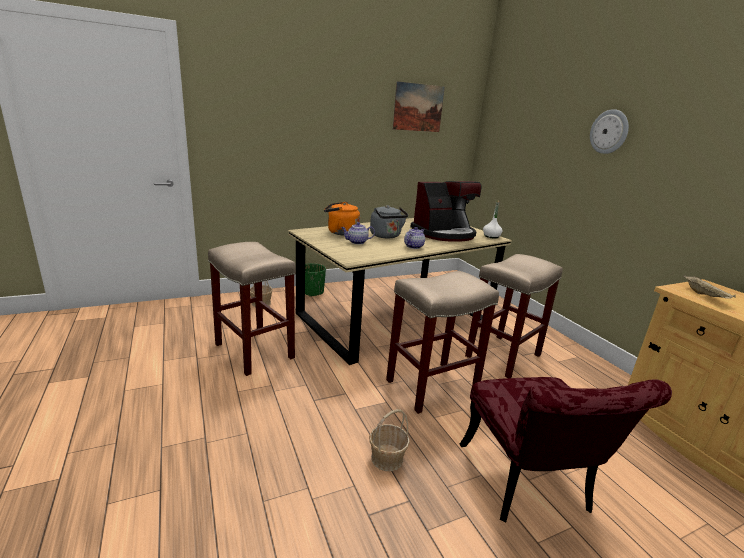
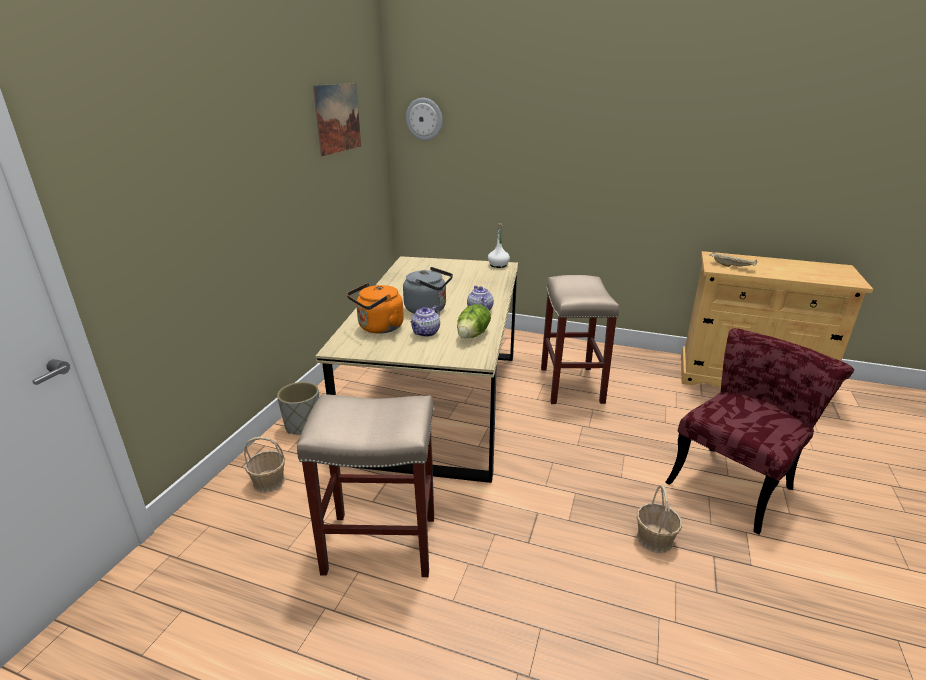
camera: 45 degrees left, 5 degrees up
green planter [305,263,326,297] -> grey planter [277,382,319,435]
beige stool [386,271,499,414] -> none
coffee machine [410,181,481,242] -> none
red chair [460,377,672,523] -> red chair turned 75 degrees counterclockwise [665,328,854,535]
wall clock [590,109,629,154] -> wall clock moved to [406,98,443,140]
none -> lettuce [457,304,491,338]

